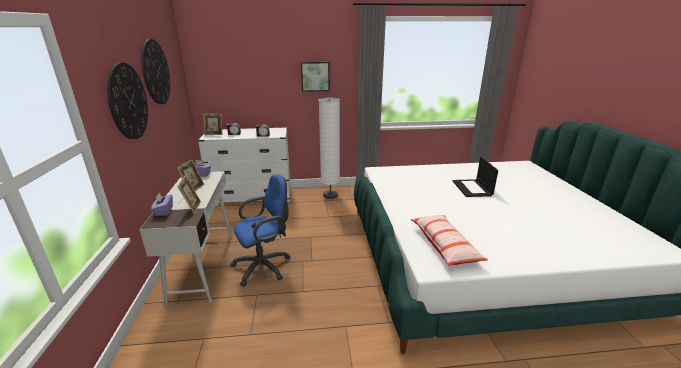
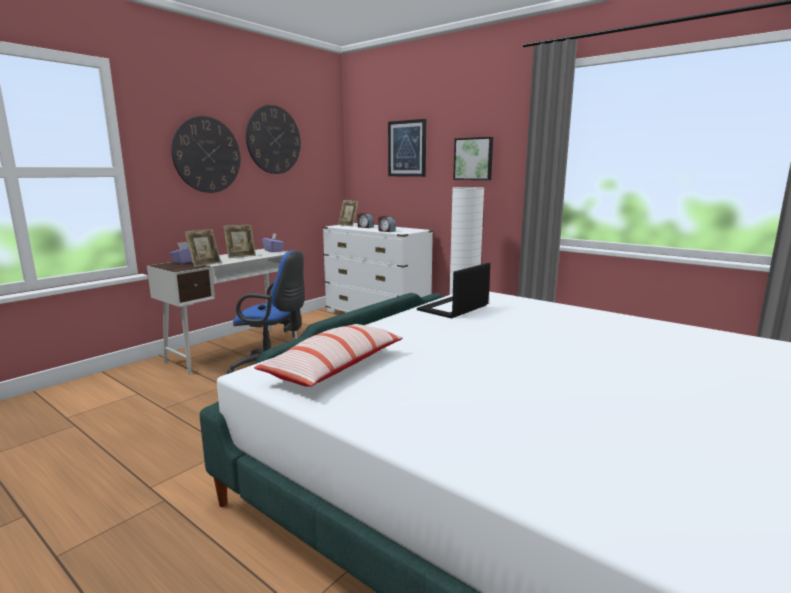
camera: 45 degrees right, 10 degrees down
laptop [452,157,498,197] -> laptop moved to [417,263,490,318]
none -> picture [388,119,426,177]

